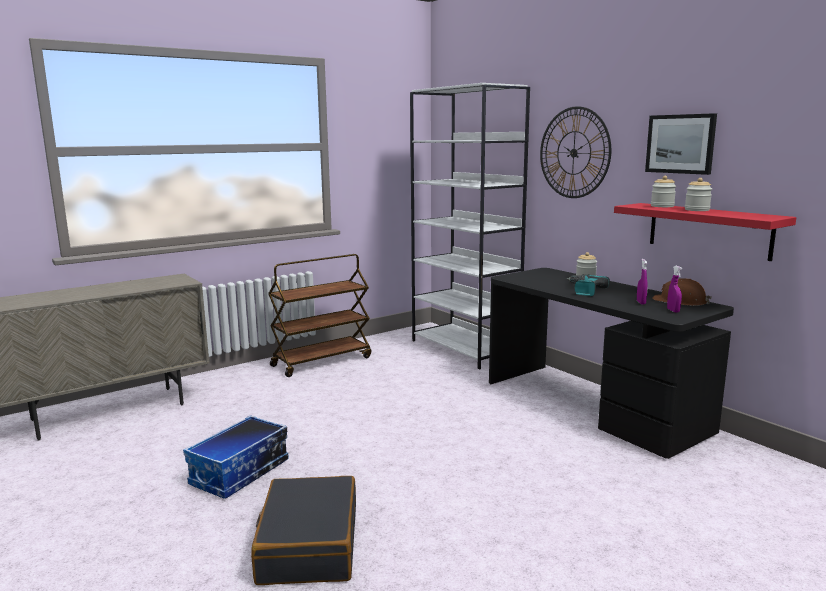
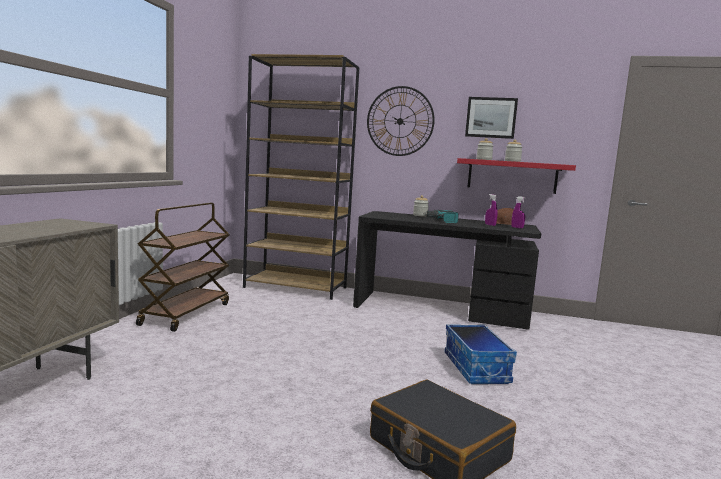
camera: 40 degrees left, 5 degrees down
storage box [183,415,289,499] -> storage box moved to [445,324,517,384]
white bookcase [410,83,530,370] -> brown bookcase [243,54,360,300]

